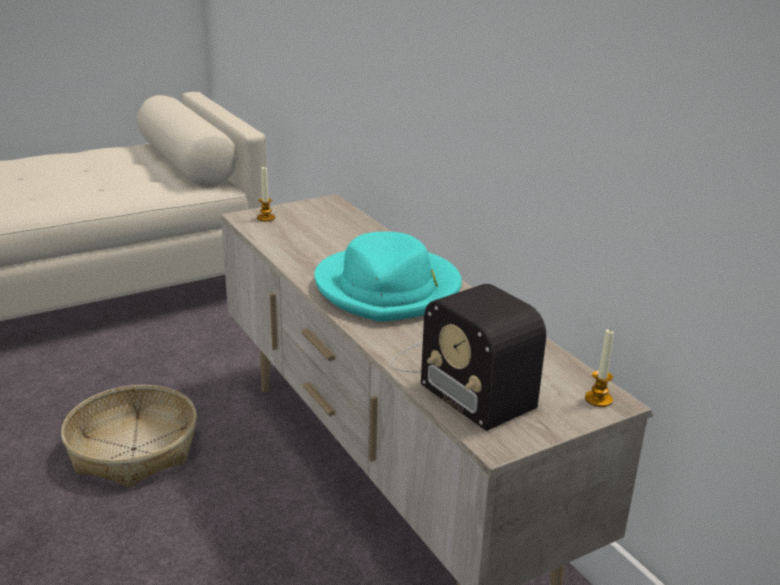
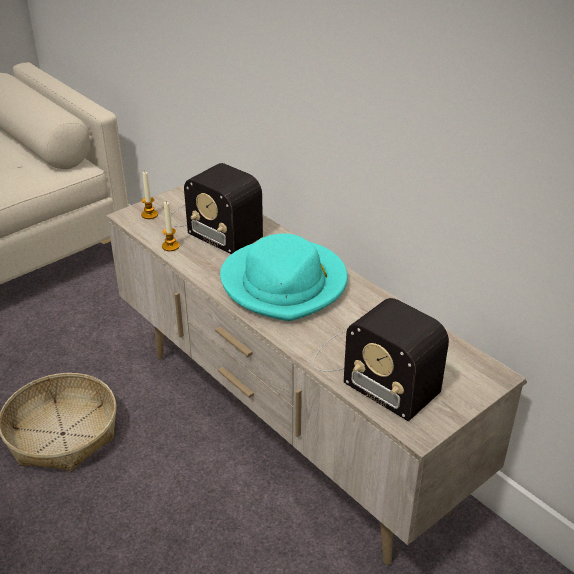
camera: 10 degrees left, 10 degrees up
candle [585,329,614,407] -> candle moved to [162,202,180,251]
none -> radio [171,163,263,254]

